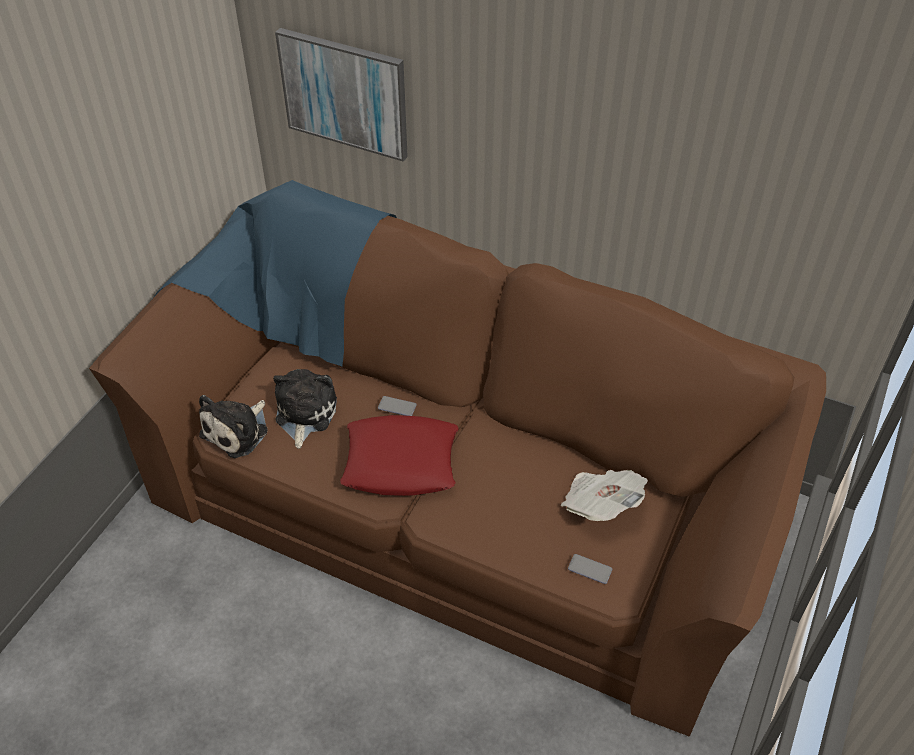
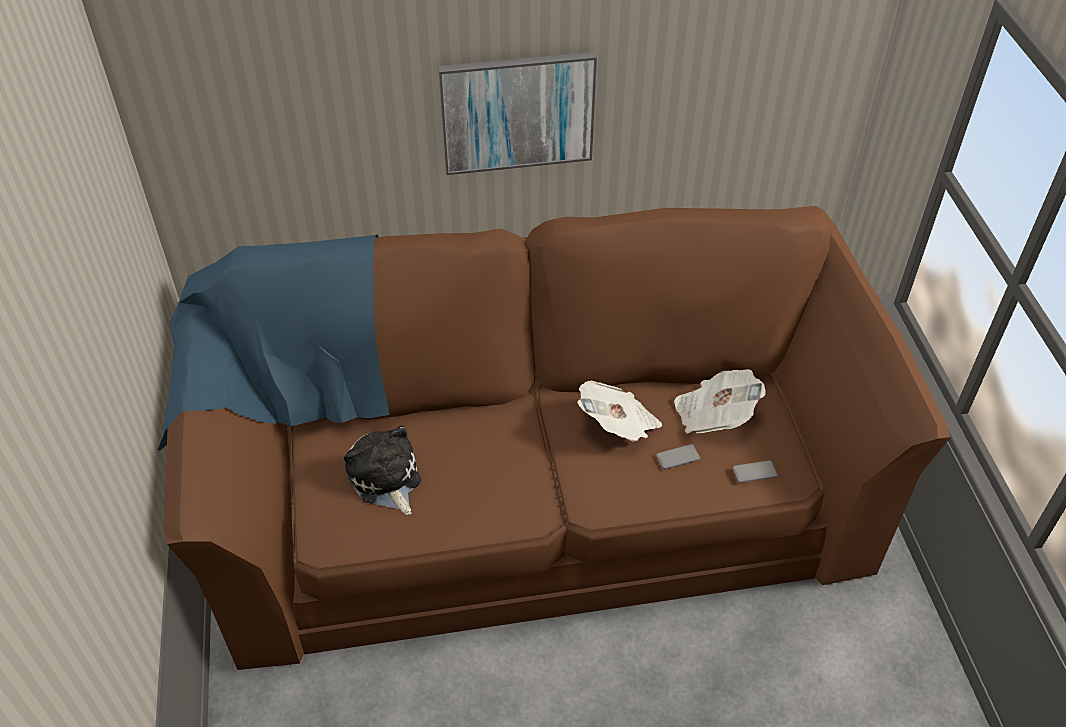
camera: 35 degrees left, 0 degrees up
plush toy [199,395,268,458] -> none
picture [275,28,408,162] -> picture moved to [438,52,597,175]
red pillow [340,415,459,496] -> none
phone [378,396,417,416] -> phone moved to [656,444,700,469]
none -> newspaper [577,381,662,442]

